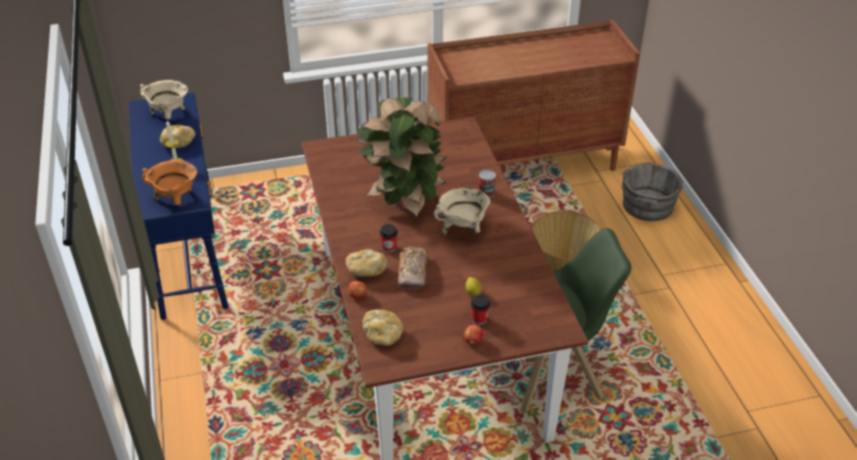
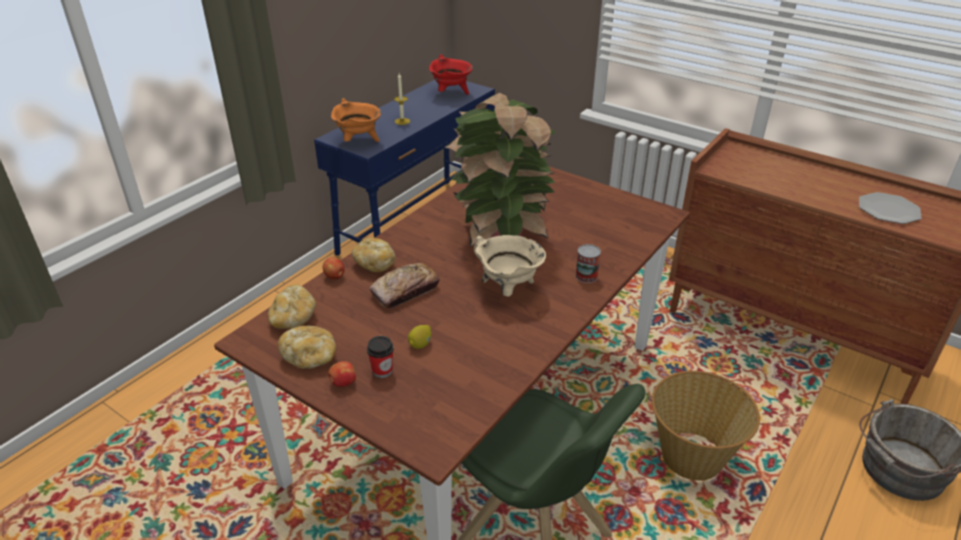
camera: 50 degrees right, 5 degrees down
beige cooking pot [140,80,188,119] -> red cooking pot [429,54,473,95]
bread [160,125,196,148] -> bread moved to [278,326,336,369]
cup [380,224,398,253] -> none
none -> plate [859,192,921,224]

